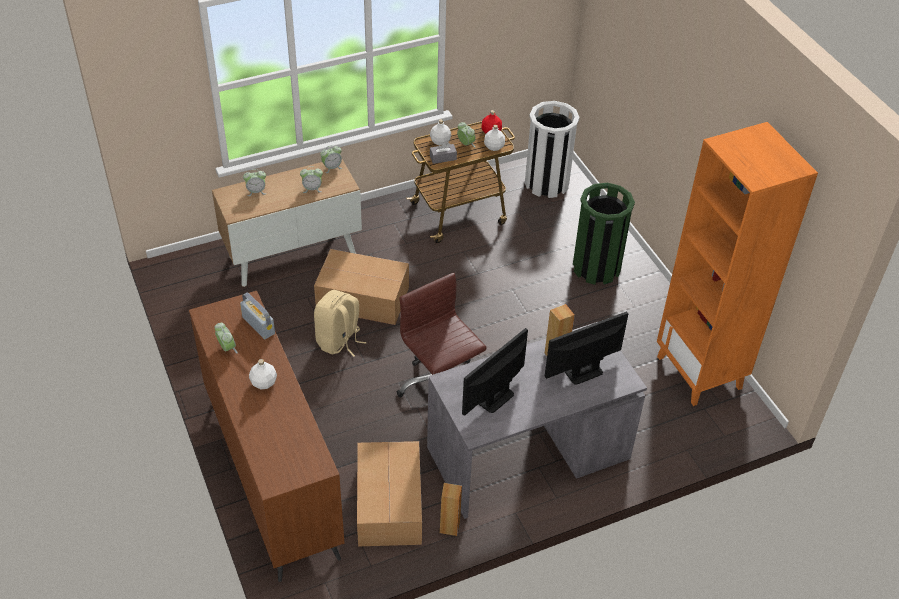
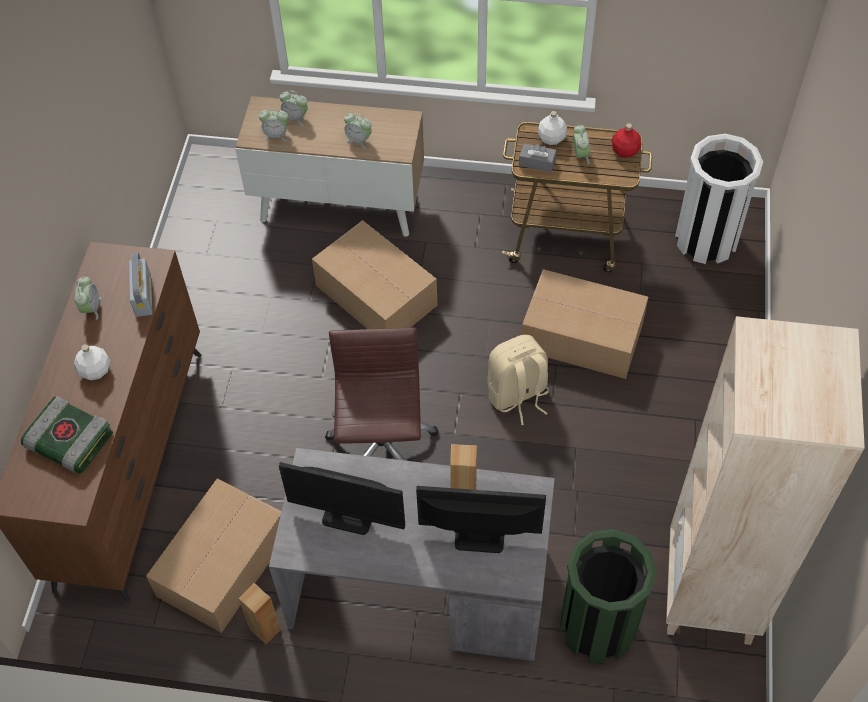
camera: 35 degrees right, 10 degrees up
beige backpack [314,290,367,357] -> beige backpack moved to [488,335,549,425]
alarm clock [320,145,342,173] -> alarm clock moved to [259,108,288,141]
monitor [462,328,528,416] -> monitor turned 150 degrees counterclockwise [279,462,405,535]
white bottle [484,125,505,151] -> none
green trash can [573,183,635,285] -> green trash can moved to [560,529,656,664]
orange bookcase [657,122,818,406] -> beige bookcase [666,316,865,645]
none -> book [21,396,113,474]
none -> cardboard box [522,269,648,379]

